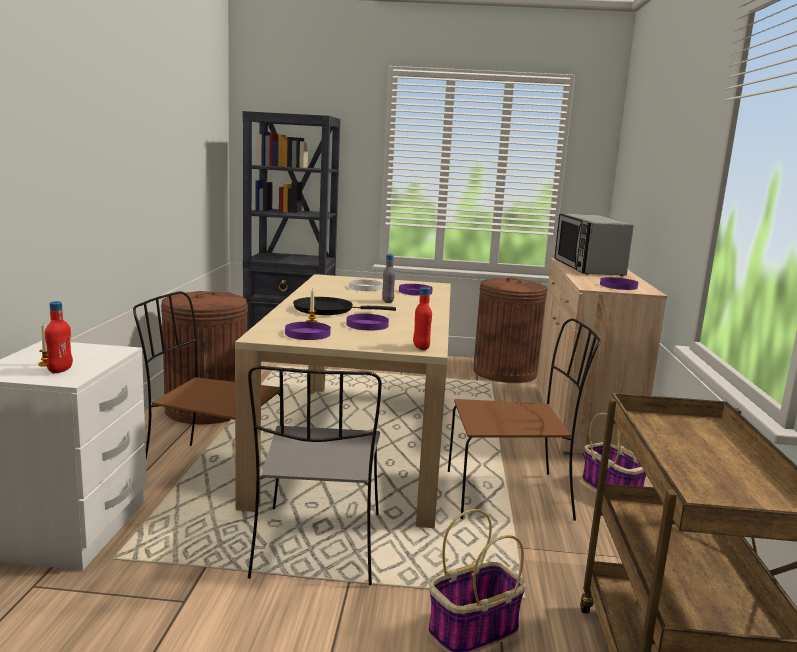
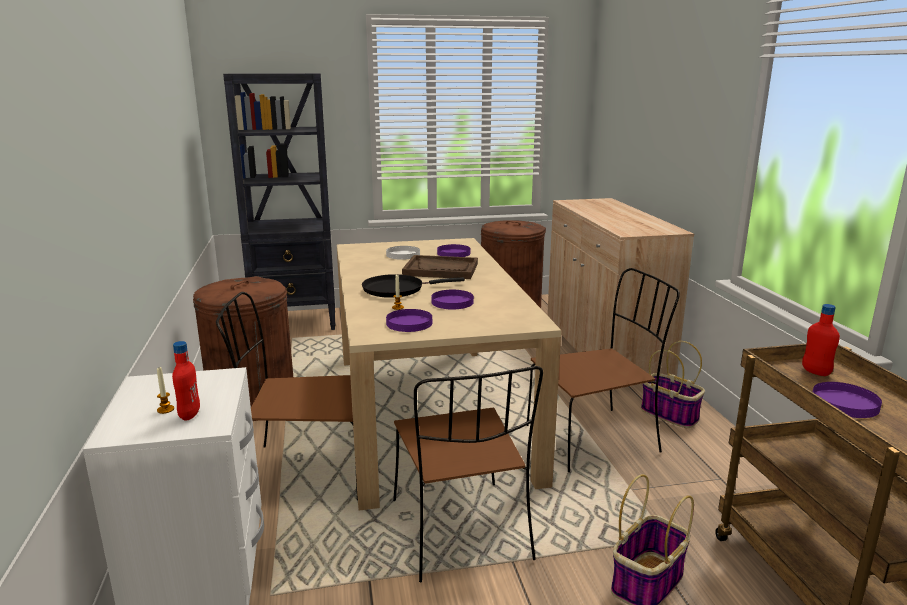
camera: 15 degrees left, 5 degrees up
grey chair [248,366,382,585] -> brown chair [393,366,543,582]
grey bottle [382,254,395,303] -> brown tray [402,255,478,279]
red bottle [413,287,432,350] -> red bottle moved to [802,304,840,376]
microwave [554,213,634,276] -> none
purple plate [600,277,638,290] -> purple plate moved to [813,382,882,418]

